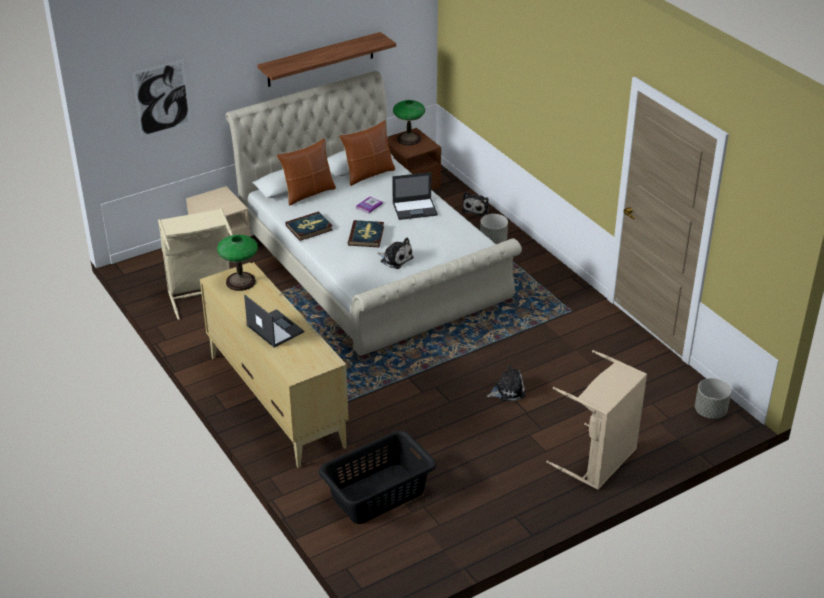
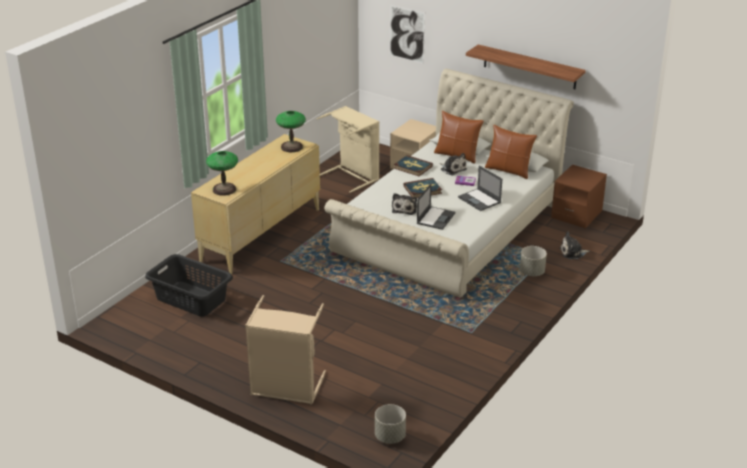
camera: 65 degrees right, 5 degrees down
laptop [244,295,305,348] -> laptop moved to [417,183,455,230]
table lamp [393,100,425,146] -> table lamp moved to [206,151,238,196]
plush toy [486,365,526,401] -> plush toy moved to [439,153,467,176]

